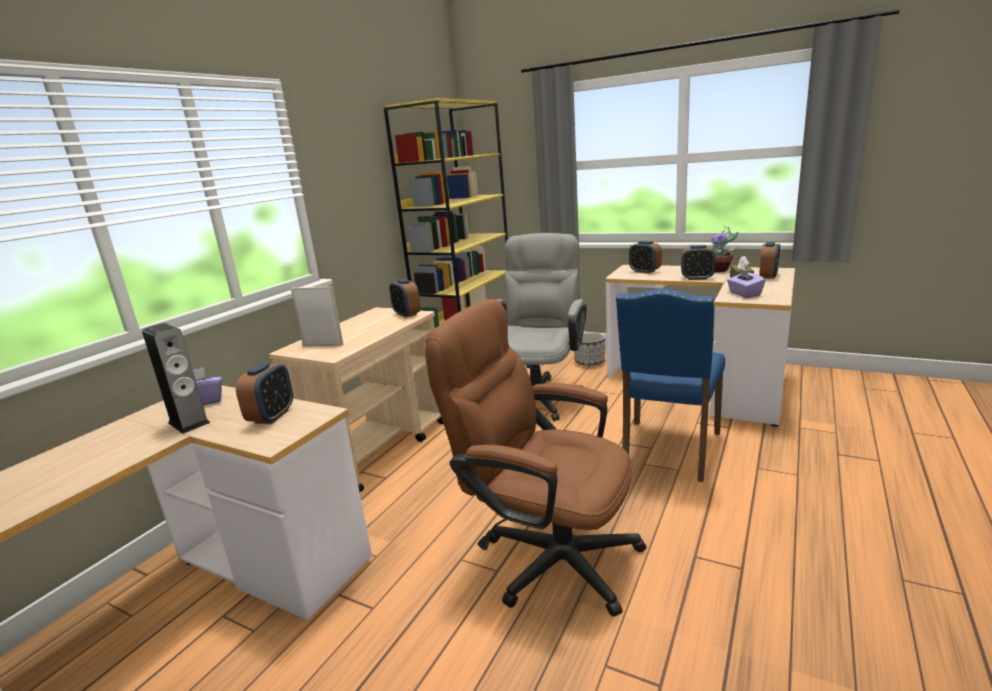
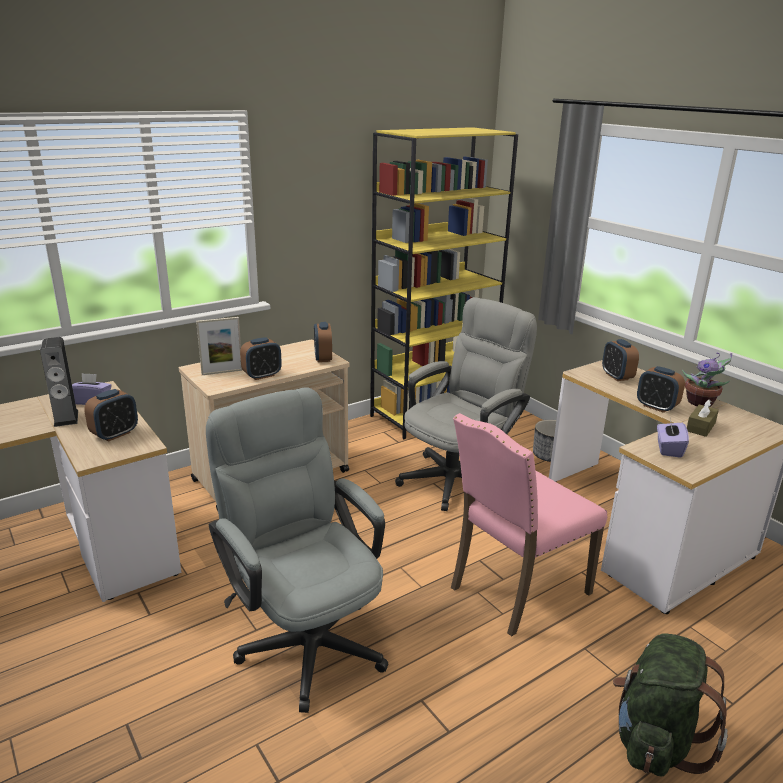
camera: 25 degrees right, 5 degrees up
picture frame [291,286,344,346] -> picture frame turned 120 degrees clockwise [196,317,243,375]
brown office chair [425,299,647,617] -> grey office chair [206,387,388,713]
blue chair [616,289,725,482] -> pink chair [451,413,607,637]
alarm clock [759,242,780,279] -> alarm clock moved to [240,337,282,380]
none -> green backpack [613,634,728,776]

